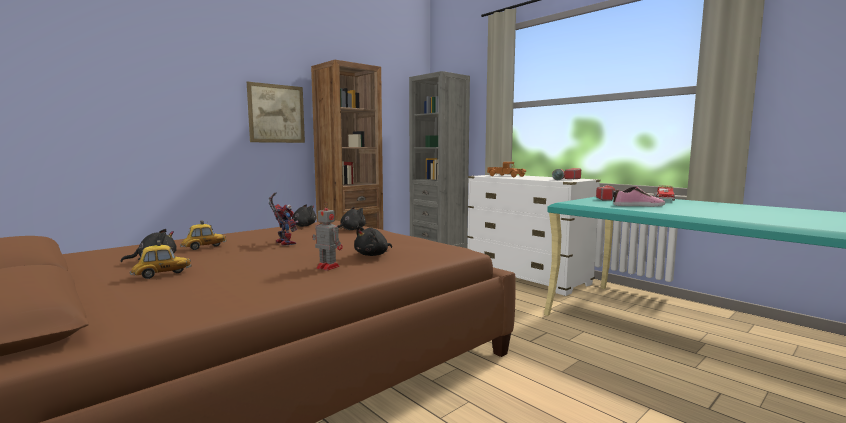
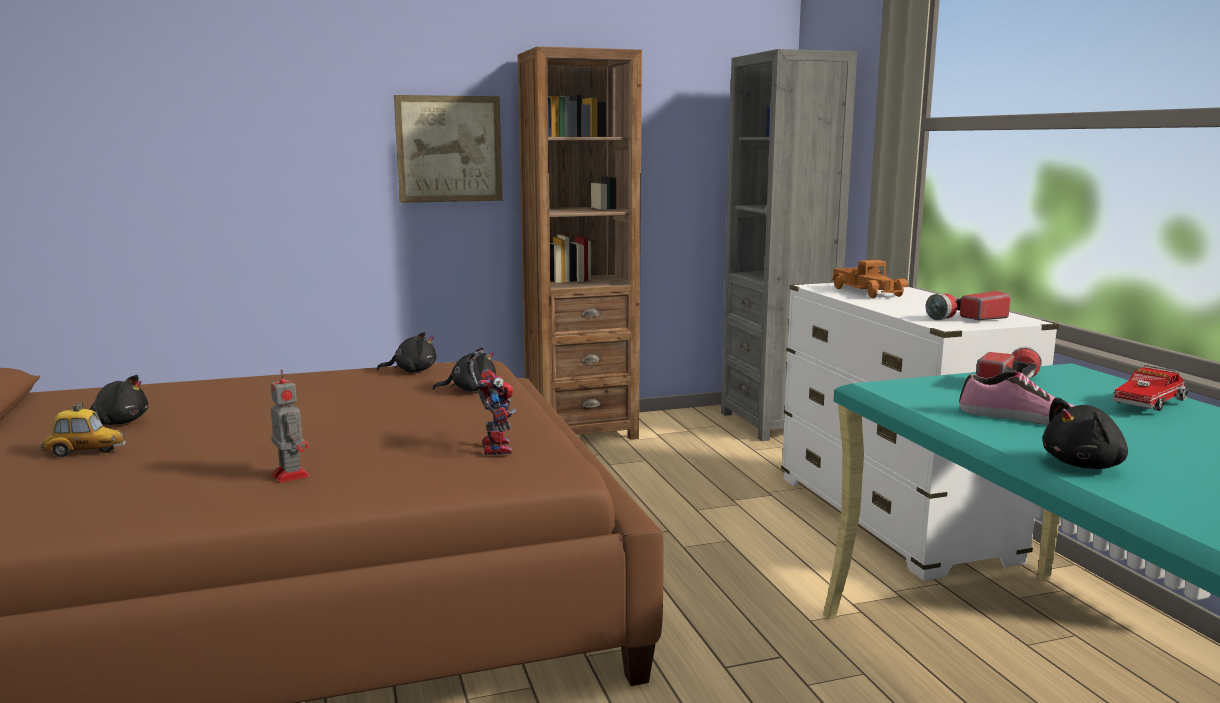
camera: 25 degrees right, 5 degrees up
toy car [180,220,227,250] -> none
toy robot [269,192,299,246] -> toy robot moved to [466,350,516,455]
black plush toy [354,226,392,256] -> black plush toy moved to [1042,397,1128,469]

